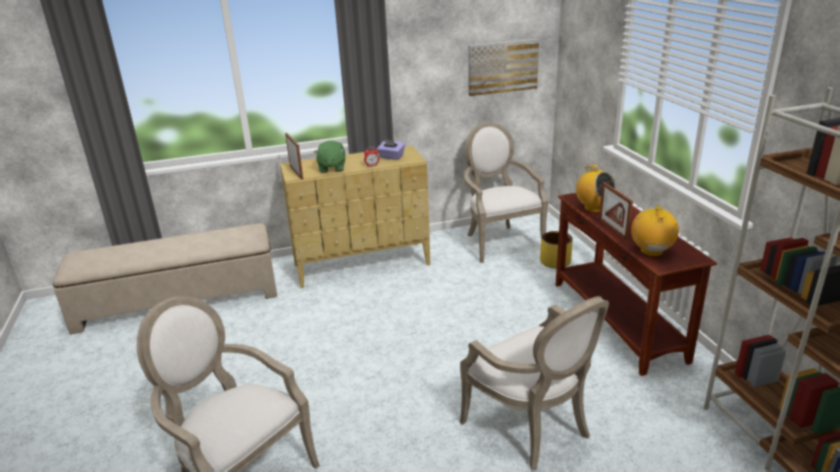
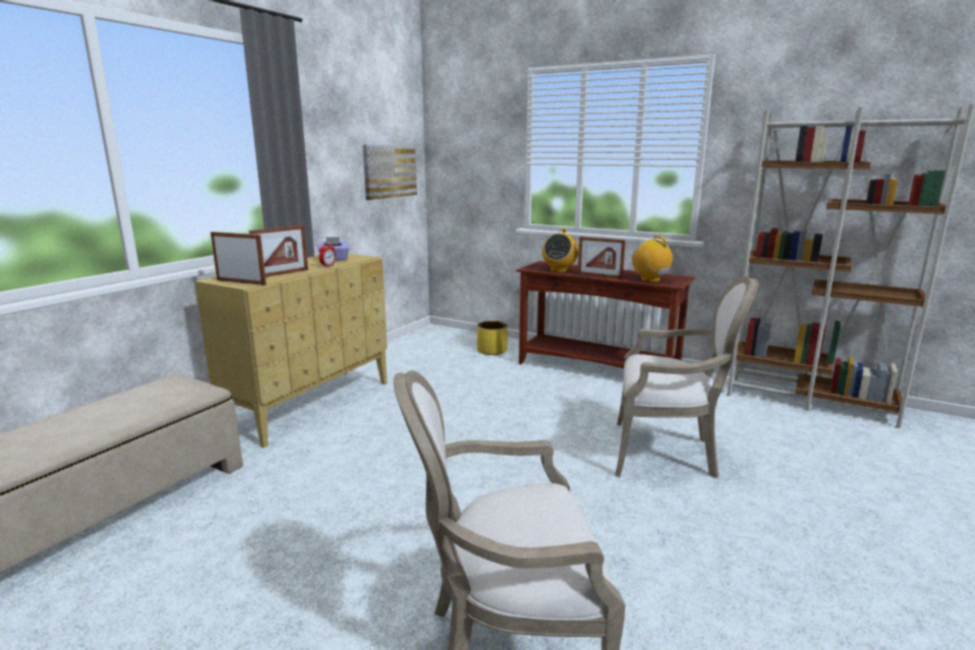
camera: 45 degrees left, 10 degrees down
green plush toy [314,140,345,173] -> picture frame [249,225,308,277]
armchair [464,122,548,263] -> none
radio [575,165,616,212] -> radio turned 105 degrees clockwise [542,228,578,272]

